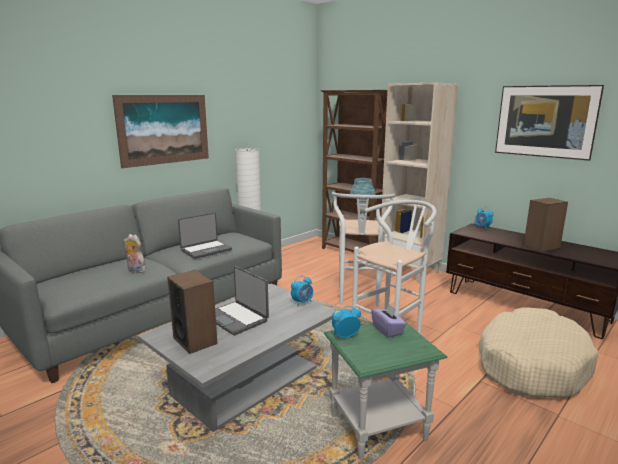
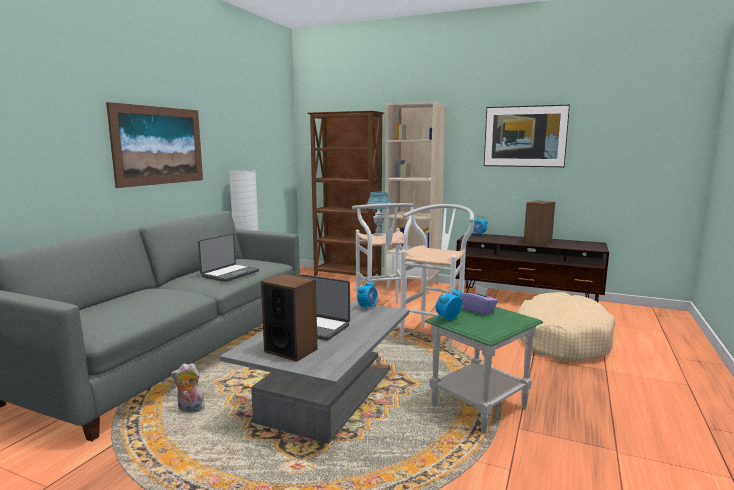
camera: 20 degrees left, 5 degrees down
plush toy [123,234,146,273] -> plush toy moved to [171,363,205,413]

